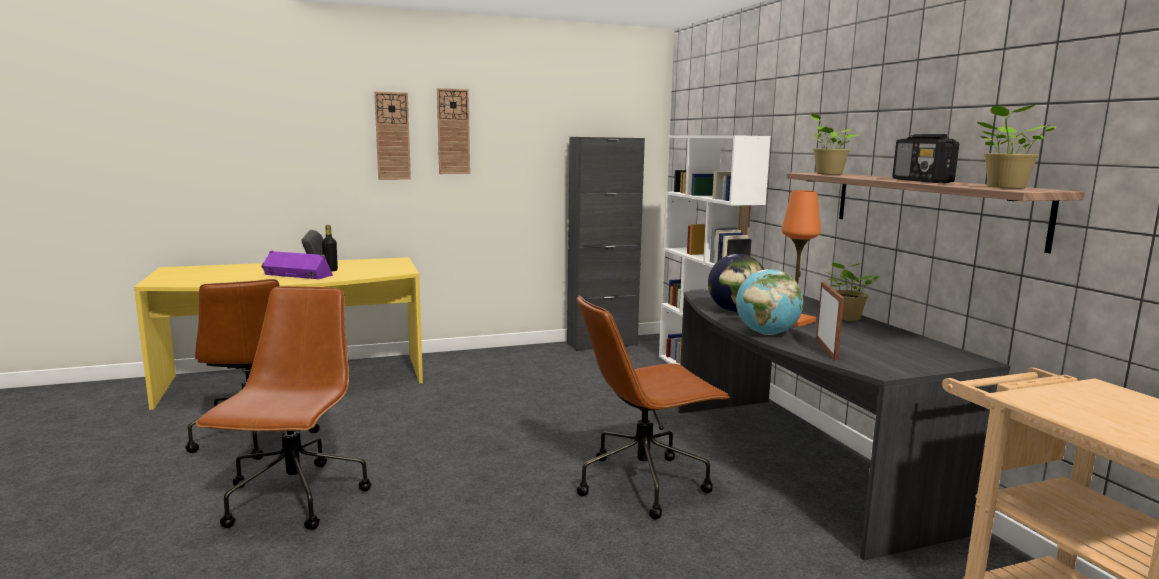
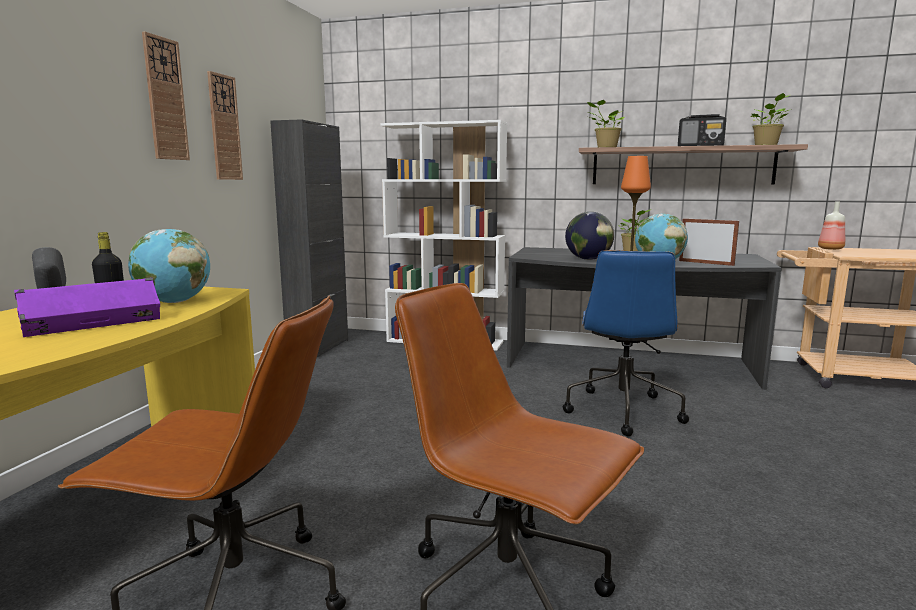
camera: 55 degrees left, 0 degrees up
wall clock [374,92,411,180] -> wall clock moved to [207,71,243,180]
brown office chair [577,295,731,520] -> blue office chair [563,250,689,437]
none -> globe [128,229,210,303]
none -> bottle [818,201,845,250]

